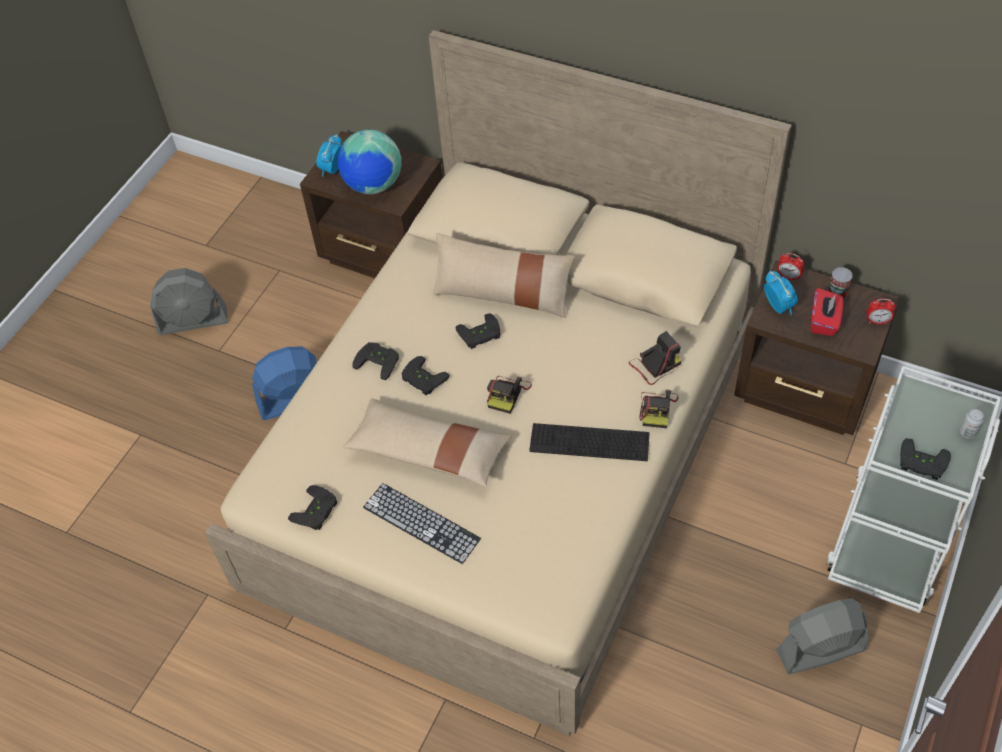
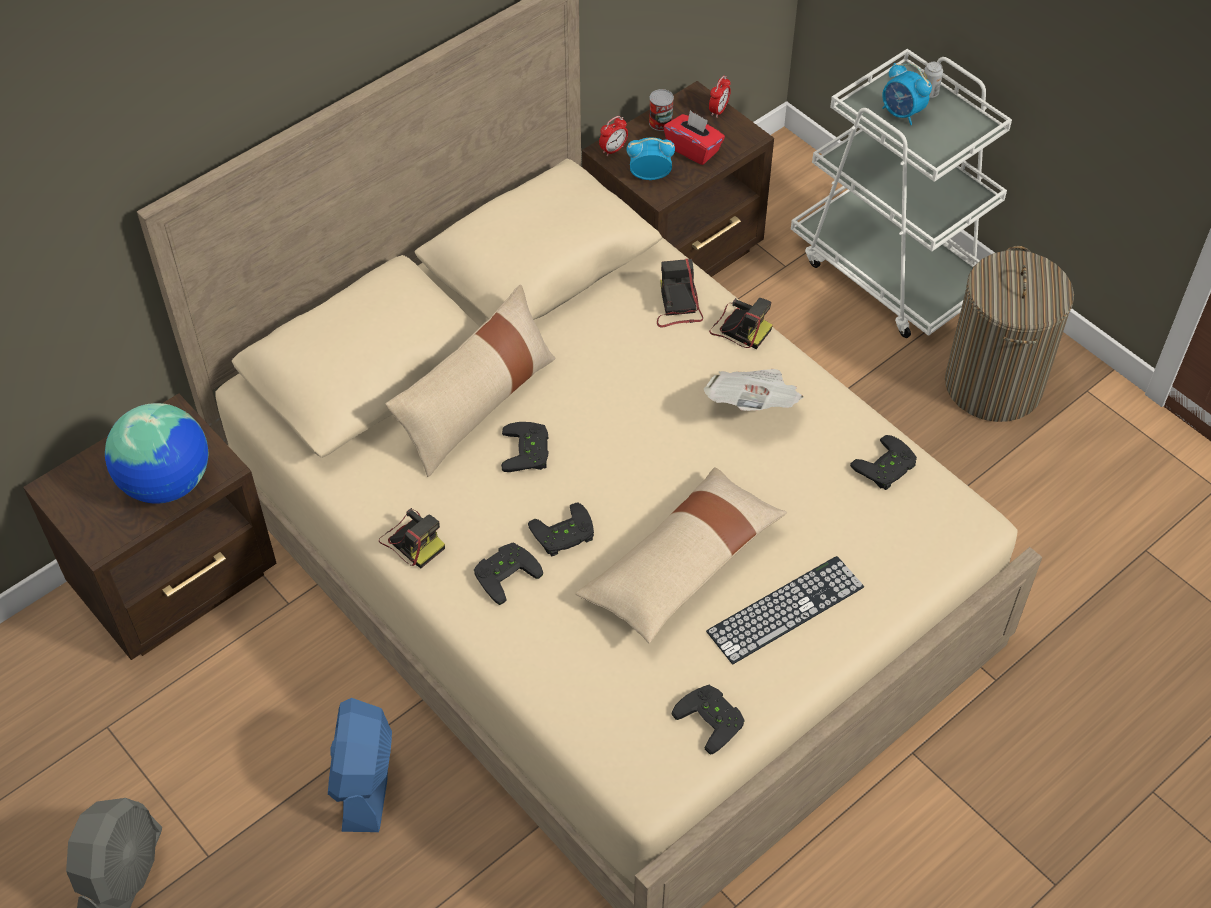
camera: 70 degrees left, 0 degrees up
alarm clock [316,134,342,177] -> alarm clock moved to [882,63,932,125]
camera [487,376,532,414] -> camera moved to [379,508,445,568]
keyboard [529,423,650,461] -> newspaper [704,369,803,411]
grey fan [776,598,868,674] -> laundry basket [945,246,1074,422]
black game controller [900,438,951,480] -> black game controller moved to [850,435,917,490]

